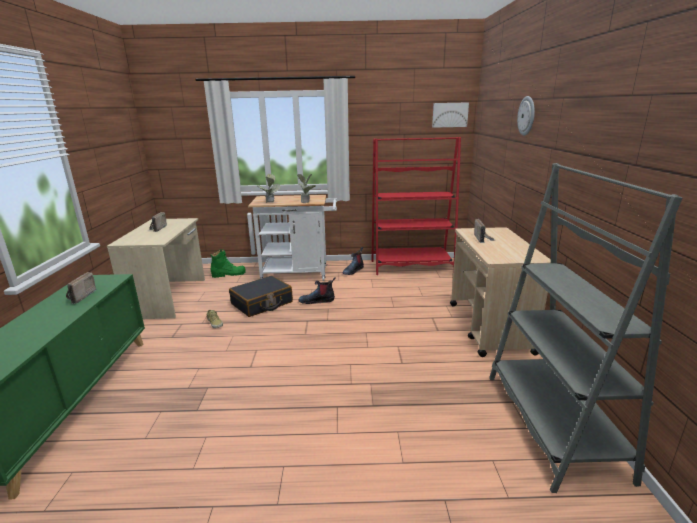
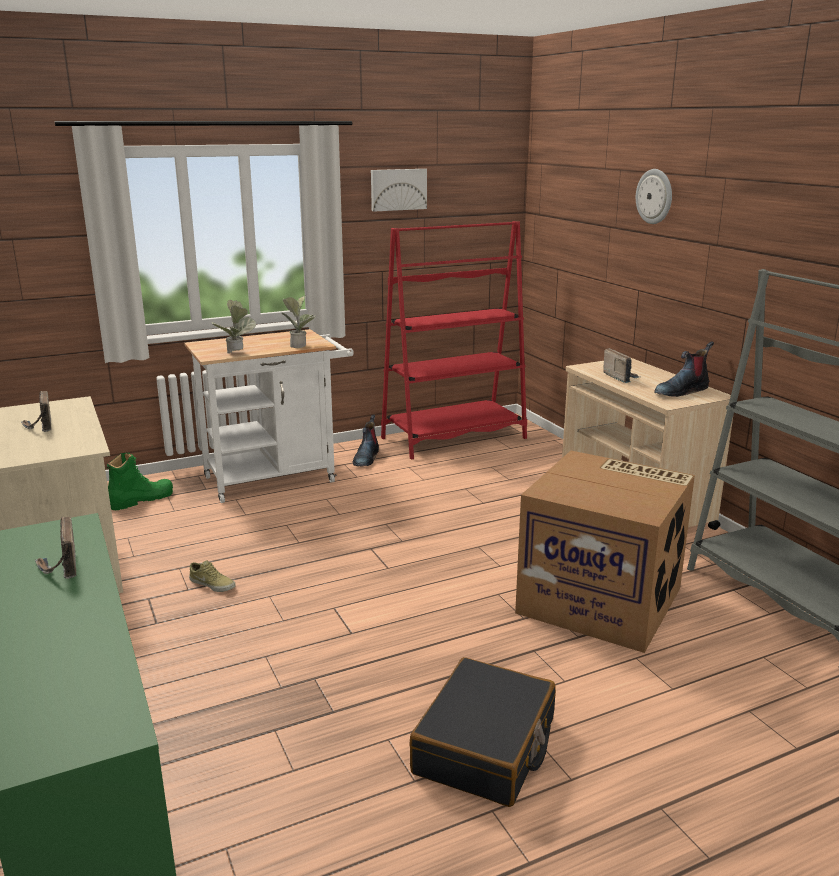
camera: 25 degrees left, 0 degrees up
black suitcase [229,276,293,317] -> black suitcase moved to [409,657,556,807]
boot [298,277,336,304] -> boot moved to [654,341,714,397]
picture [432,102,469,128] -> picture moved to [371,169,427,212]
none -> cardboard box [515,451,695,653]

